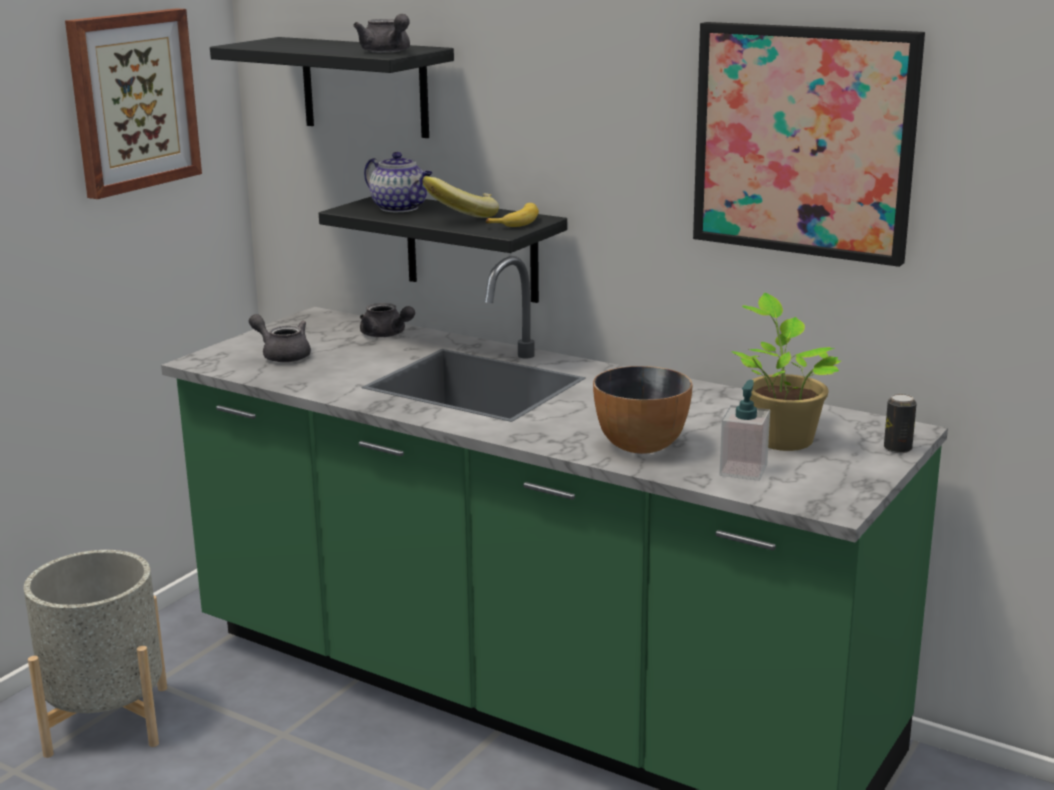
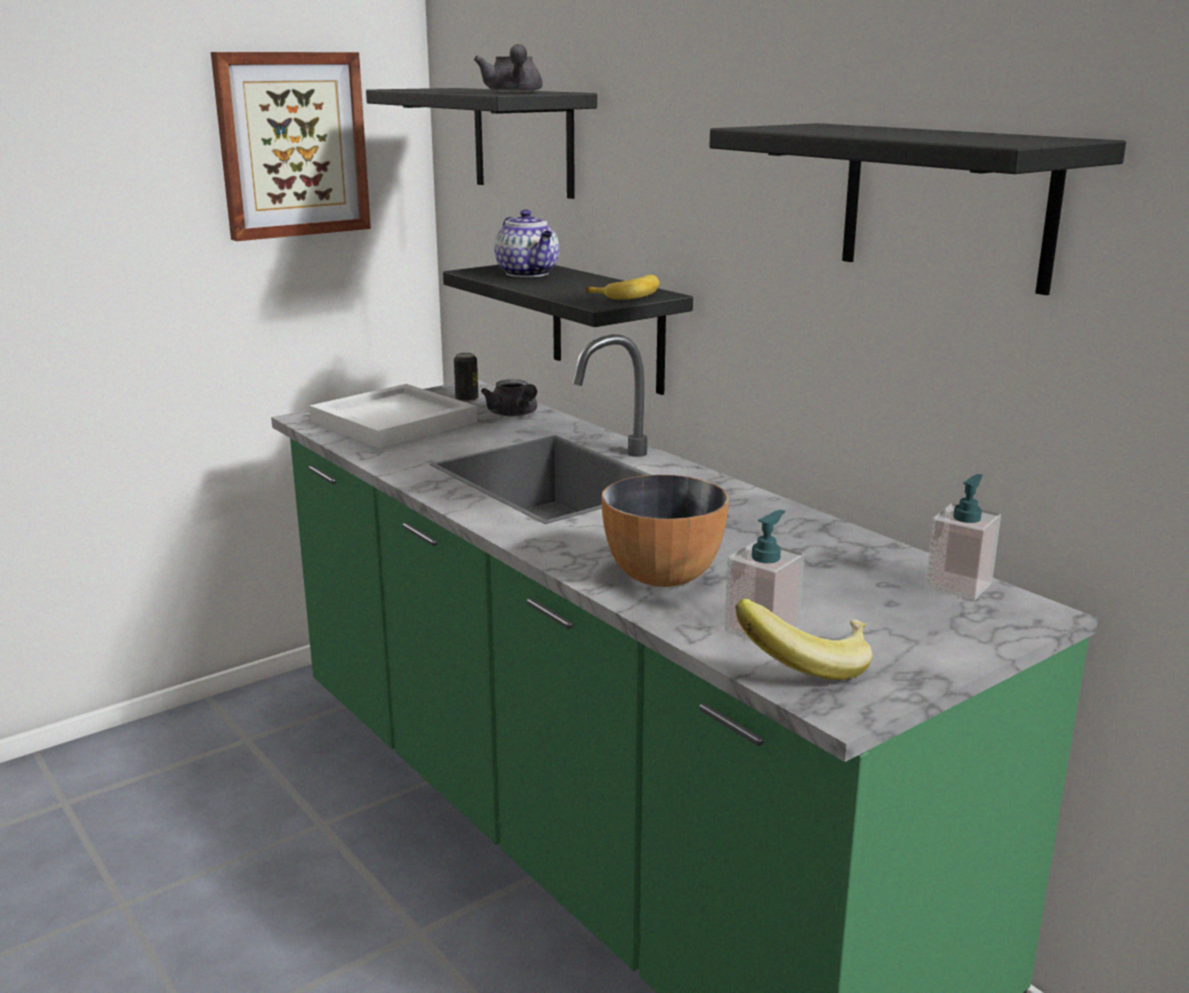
camera: 20 degrees right, 0 degrees up
grey planter [24,550,167,758] -> none
grey teapot [249,314,311,362] -> white tray [309,384,477,448]
banana [422,176,499,218] -> banana moved to [735,599,872,680]
picture [693,22,925,267] -> black shelf [709,123,1126,295]
potted plant [732,293,841,451] -> none
can [884,394,917,453] -> can moved to [454,353,478,402]
none -> soap dispenser [926,474,1001,600]

